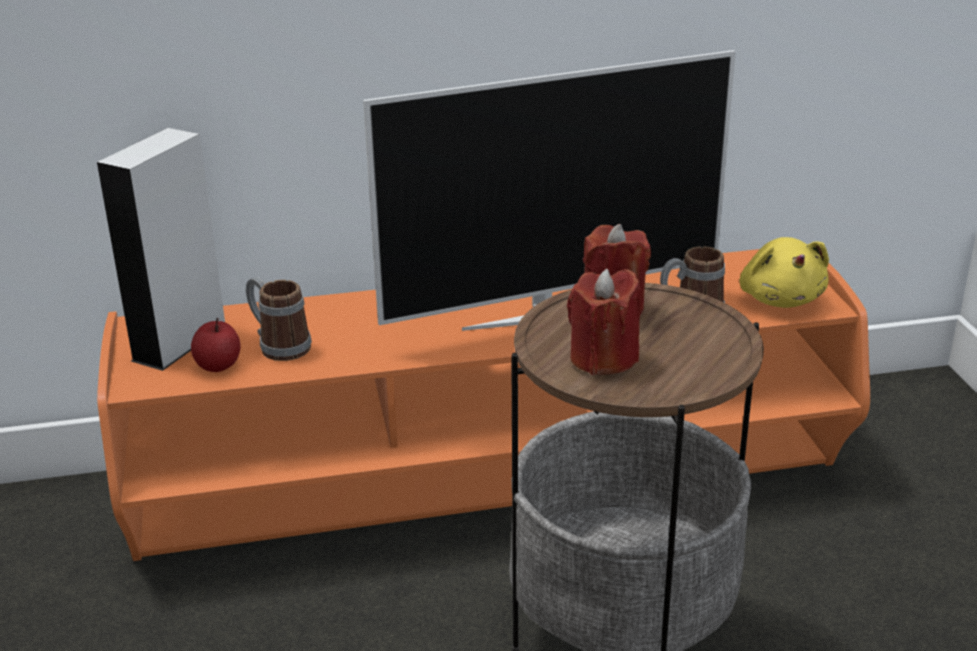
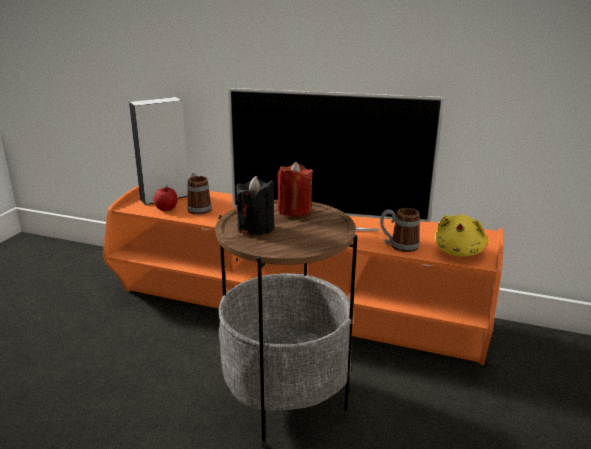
camera: 30 degrees right, 5 degrees down
red candle [567,268,641,375] -> black candle [236,176,275,235]

